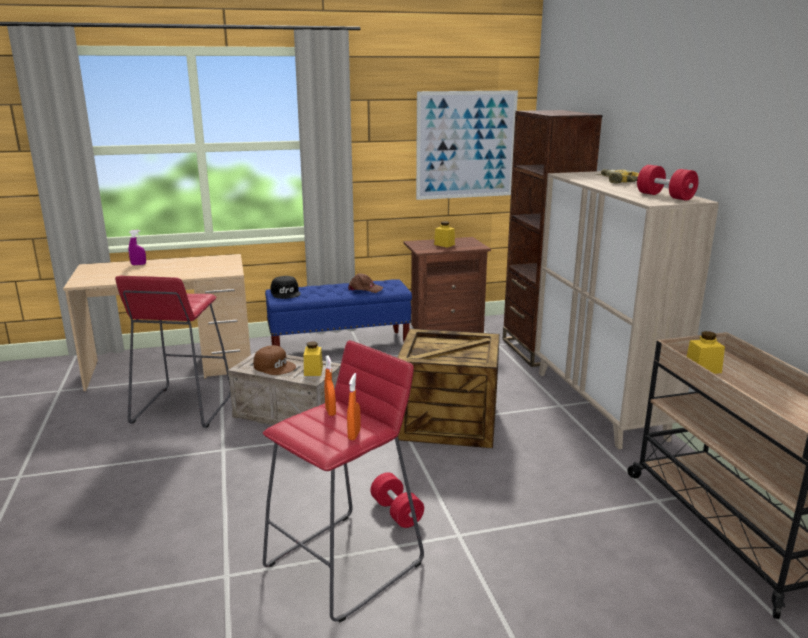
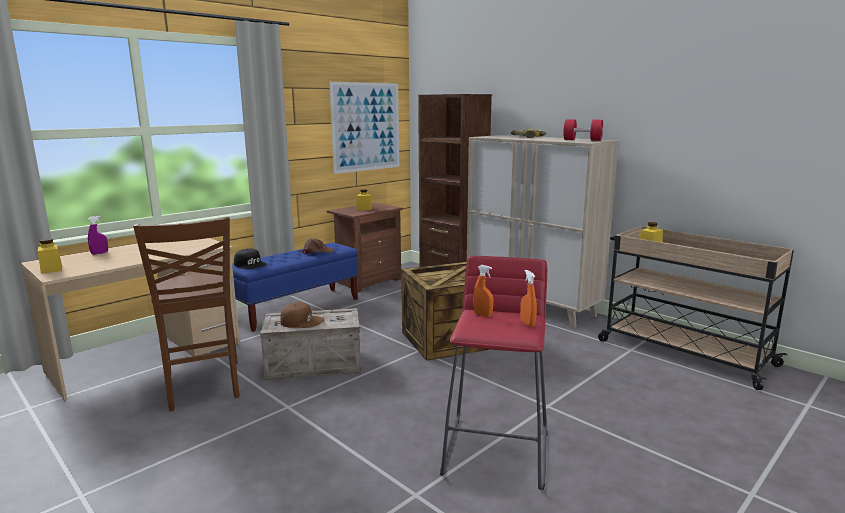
camera: 30 degrees left, 5 degrees down
red stool [115,276,231,428] -> brown chair [133,217,240,411]
yellow jar [304,341,323,376] -> yellow jar moved to [38,238,62,274]
red dumbbell [370,472,424,528] -> none

